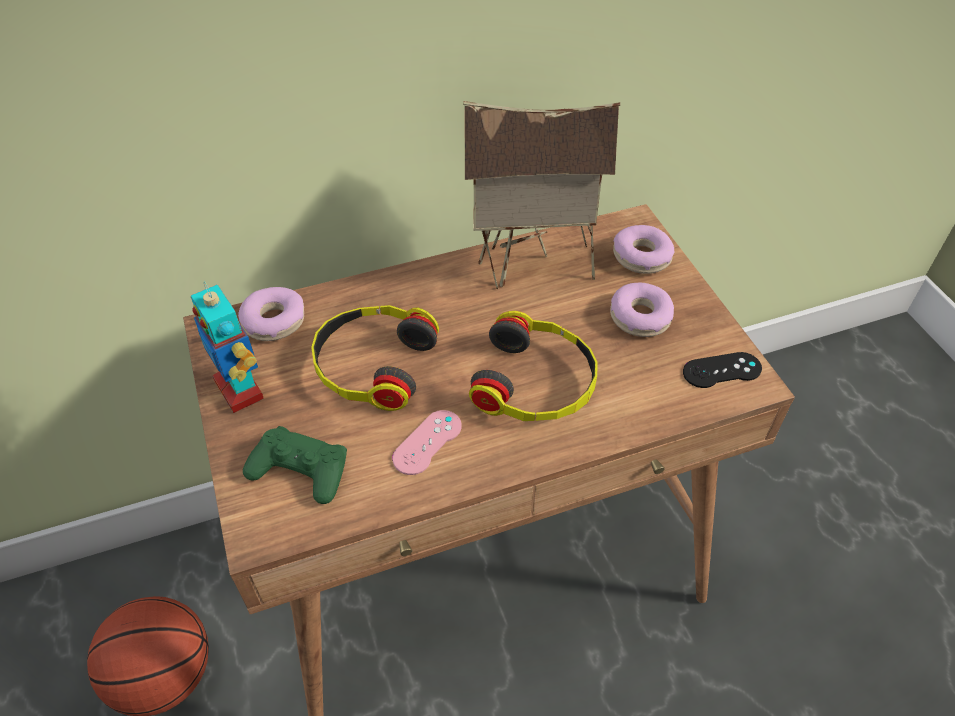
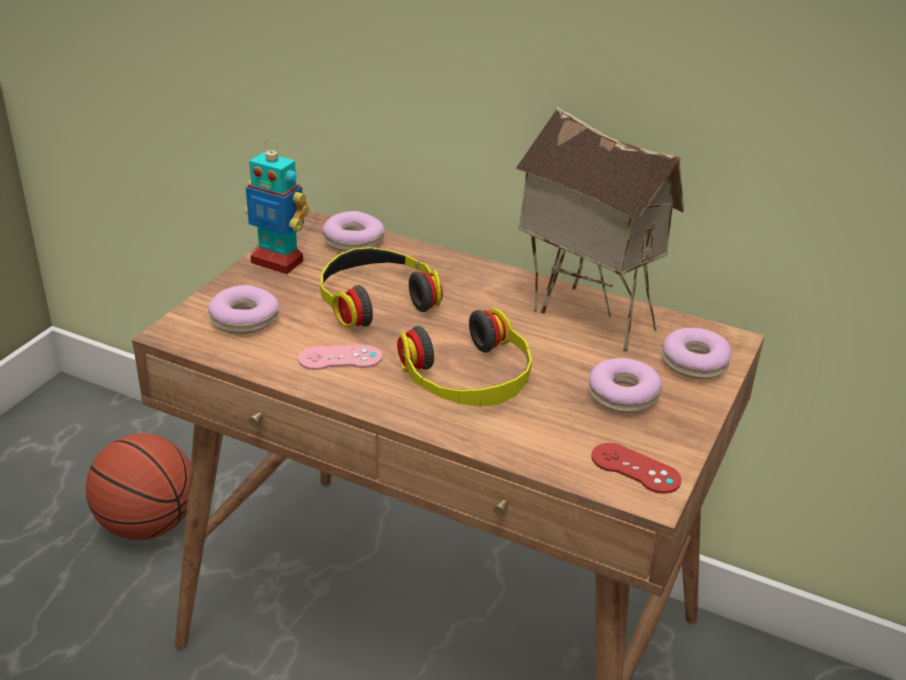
camera: 45 degrees right, 15 degrees down
toy robot [191,282,264,413] -> toy robot turned 75 degrees counterclockwise [244,139,309,274]
green game controller [243,426,347,504] -> donut [208,285,279,334]
black game controller [683,352,762,388] -> red game controller [591,443,681,494]

